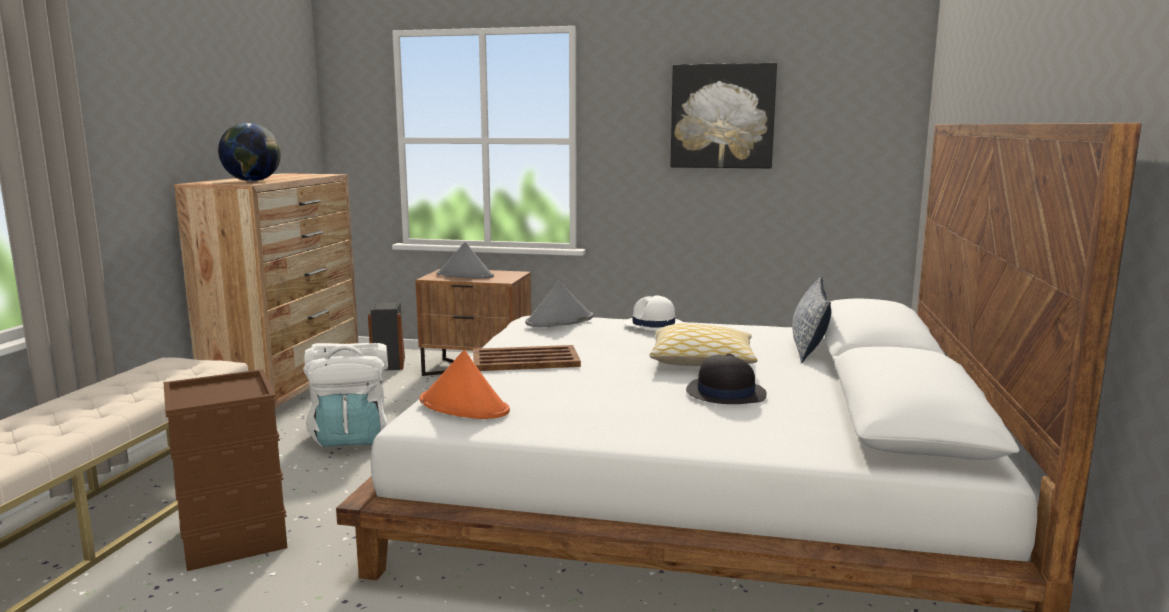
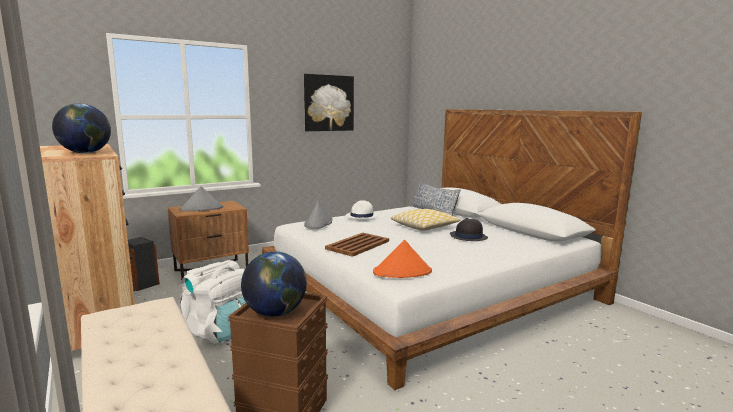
camera: 45 degrees left, 0 degrees up
none -> globe [241,252,307,317]

